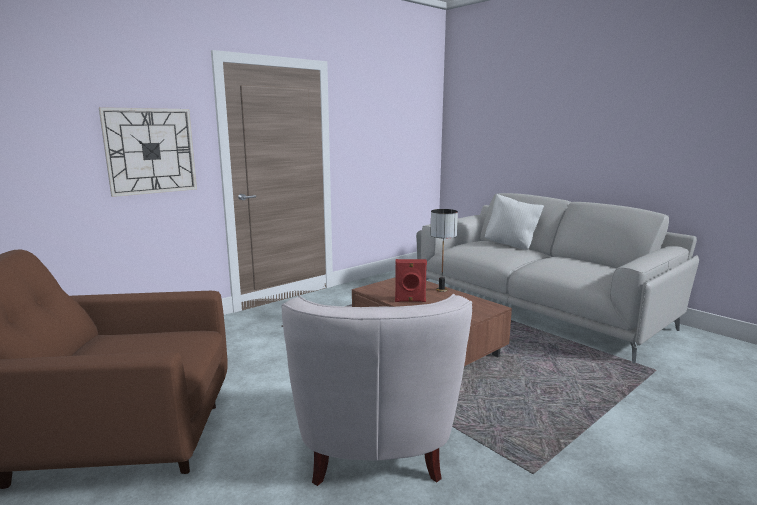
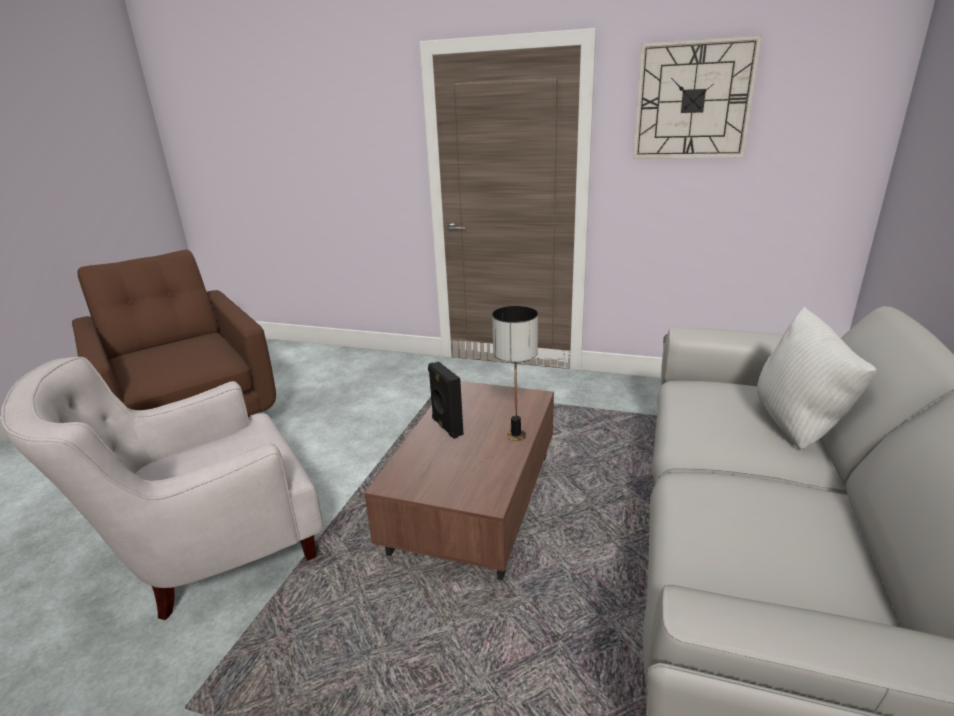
camera: 60 degrees right, 10 degrees up
wall clock [99,107,197,197] -> wall clock moved to [633,35,762,159]
red speaker [395,259,427,302] -> black speaker [428,362,464,439]

